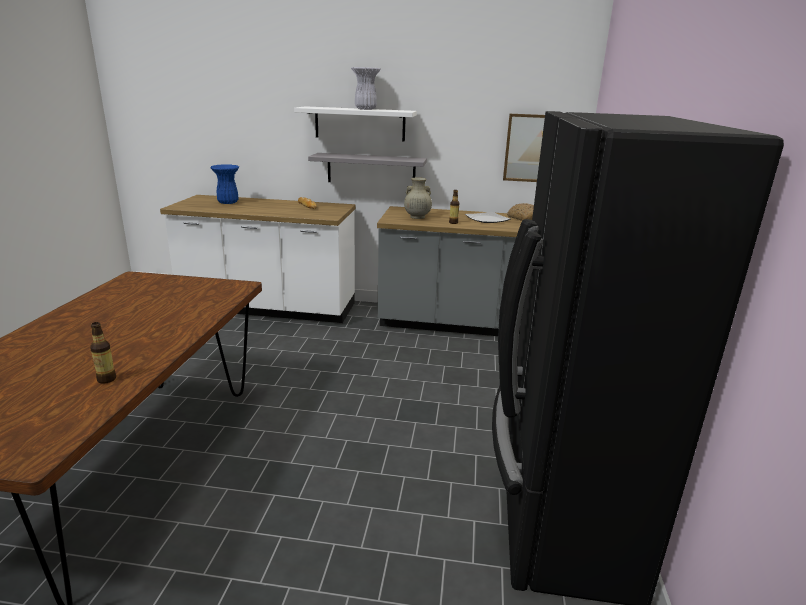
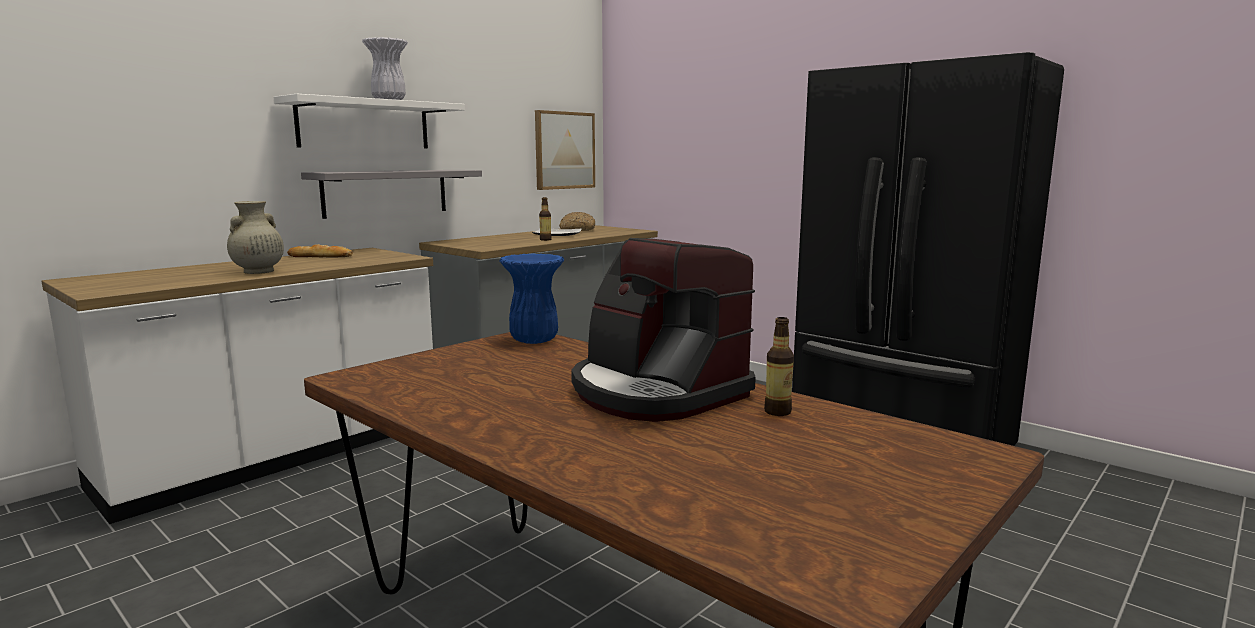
camera: 55 degrees left, 10 degrees down
blue vase [210,164,239,204] -> blue vase moved to [499,253,564,344]
beige vase [404,177,432,219] -> beige vase moved to [227,201,284,274]
none -> coffee machine [571,238,756,422]

